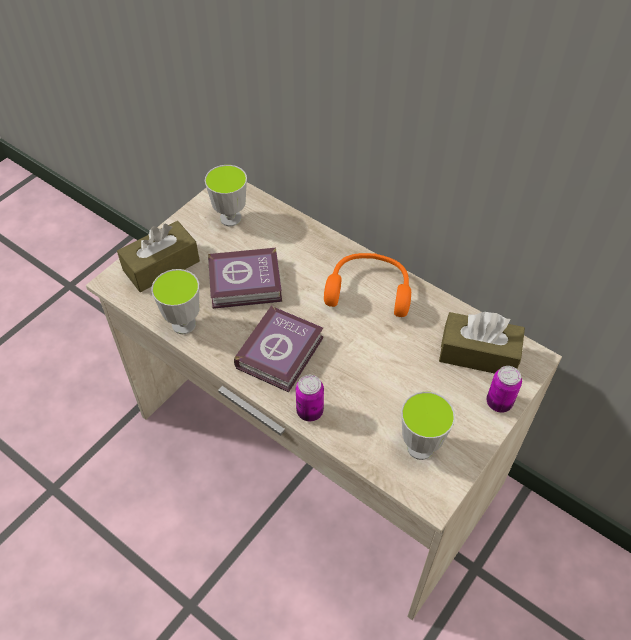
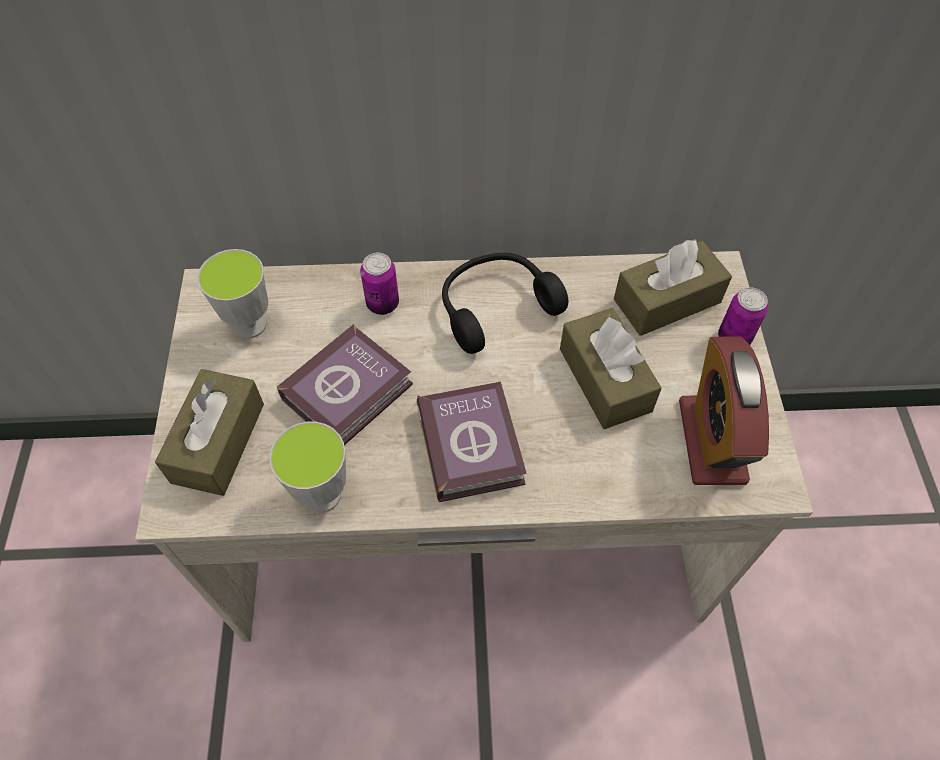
camera: 40 degrees left, 5 degrees up
can [296,375,324,421] -> can moved to [360,253,399,315]
orange headphones [324,253,411,317] -> black headphones [442,253,568,354]
cup [401,391,455,460] -> alarm clock [679,337,769,485]
none -> brown tissue box [560,308,662,429]

